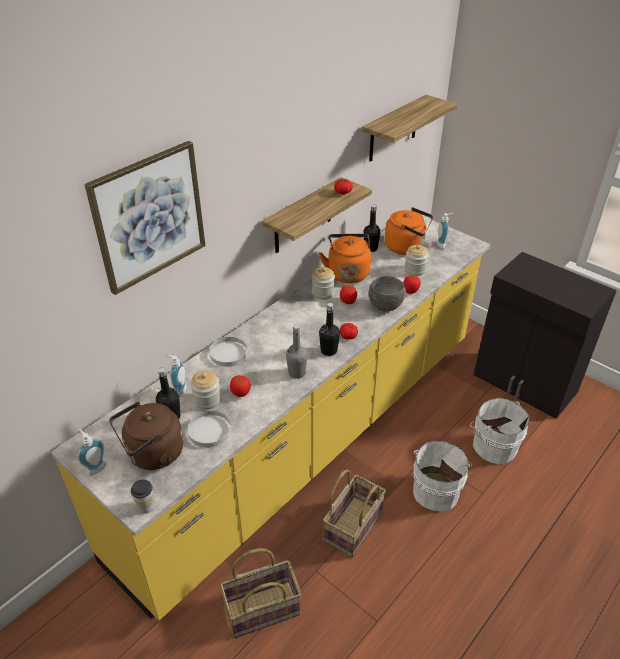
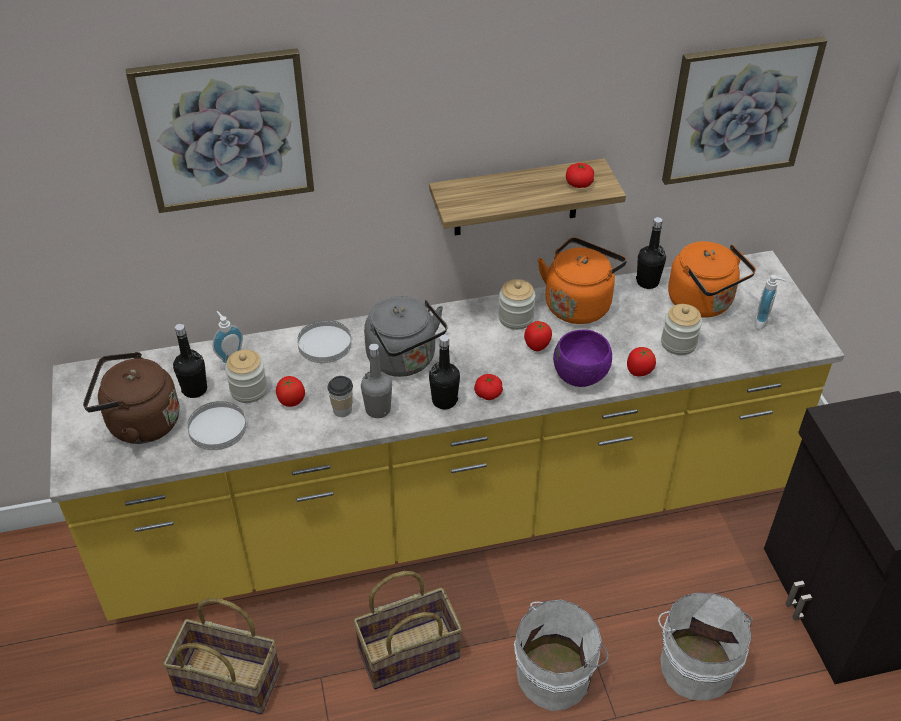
camera: 35 degrees right, 5 degrees up
soap dispenser [78,429,107,476] -> none
cup [131,479,154,514] -> cup moved to [327,376,353,417]
shelf [362,95,457,162] -> picture [662,37,827,185]
grey bowl [369,276,406,312] -> purple bowl [553,329,612,387]
none -> grey kettle [364,296,447,377]

